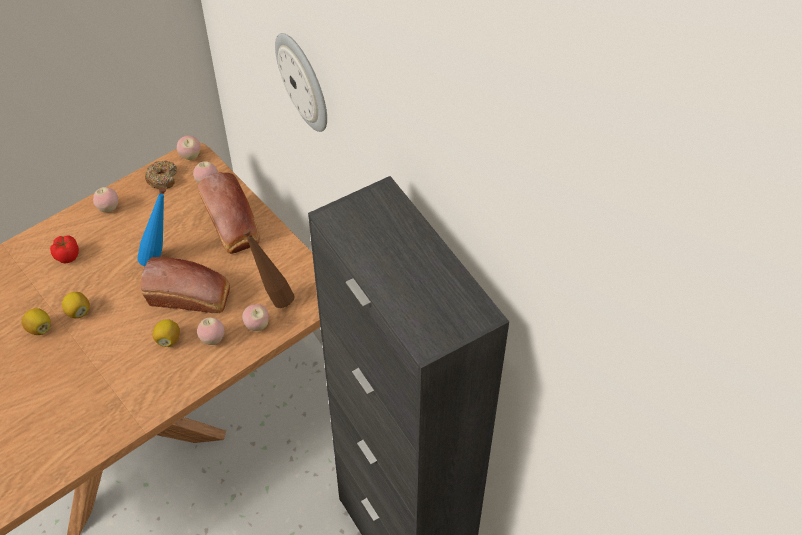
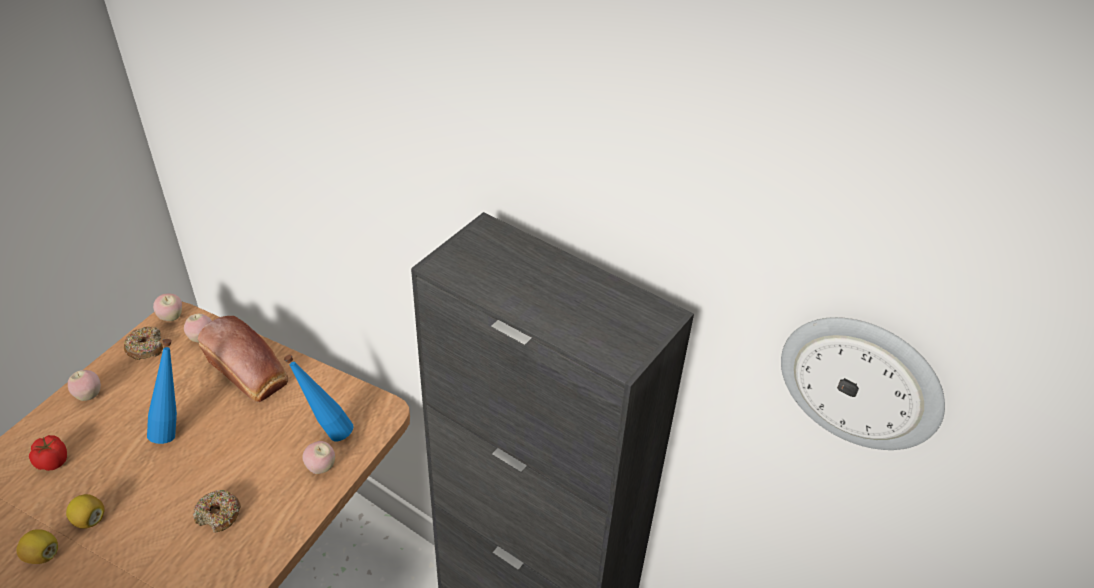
camera: 25 degrees left, 10 degrees down
bread [141,257,230,313] -> none
lemon [153,319,180,347] -> donut [193,490,241,533]
apple [197,318,224,345] -> none
brown bottle [243,229,295,308] -> blue bottle [284,355,354,441]
wall clock [275,33,327,132] -> wall clock moved to [781,317,945,450]

